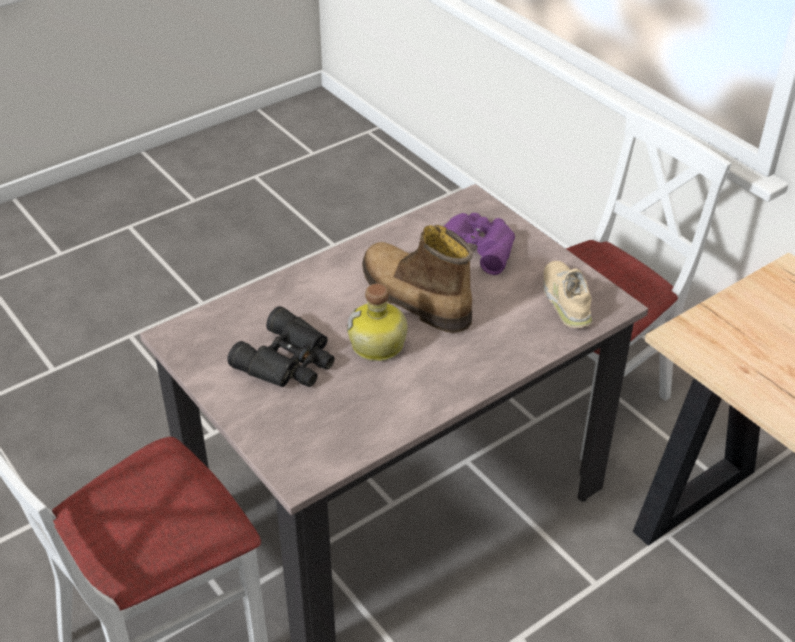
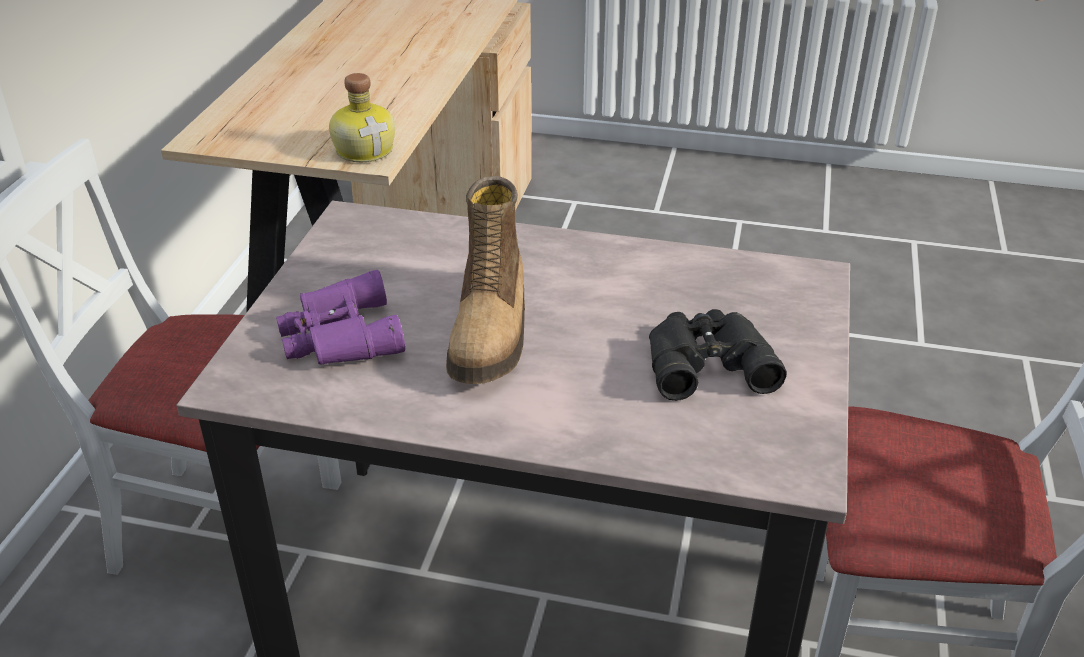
camera: 130 degrees left, 5 degrees down
bottle [347,284,407,361] -> bottle moved to [329,73,395,162]
beige shoe [543,261,592,328] -> none

